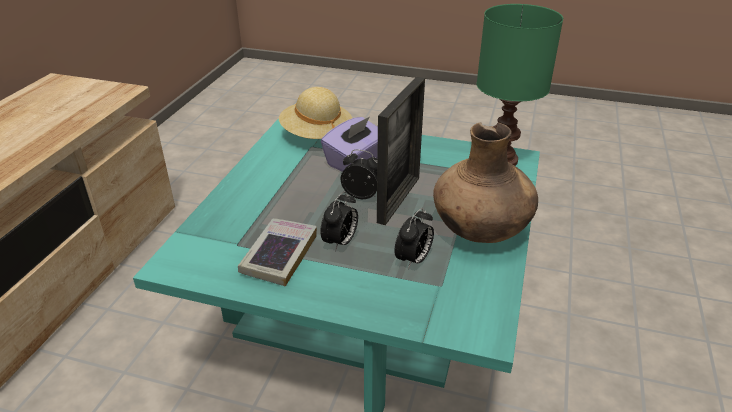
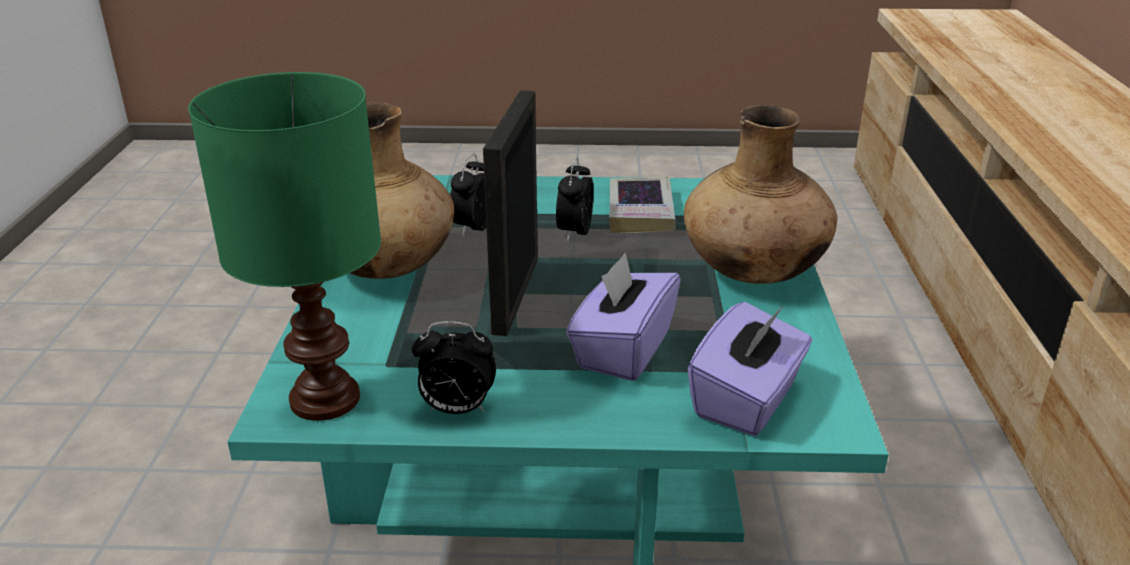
camera: 165 degrees right, 5 degrees down
beige hat [279,87,352,139] -> purple tissue box [688,302,812,436]
alarm clock [341,149,377,199] -> alarm clock moved to [412,322,496,414]
none -> brown vase [684,105,837,284]

